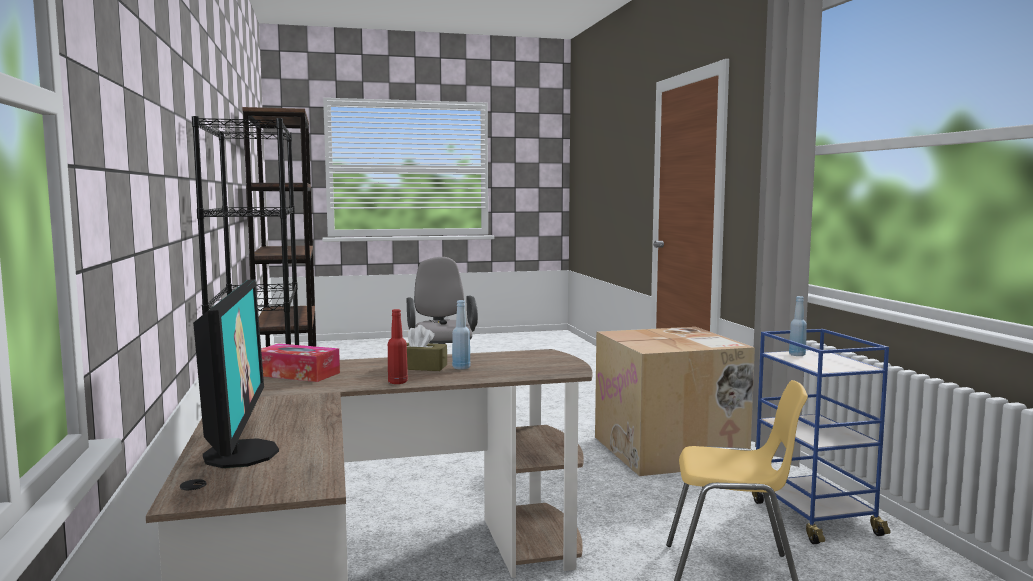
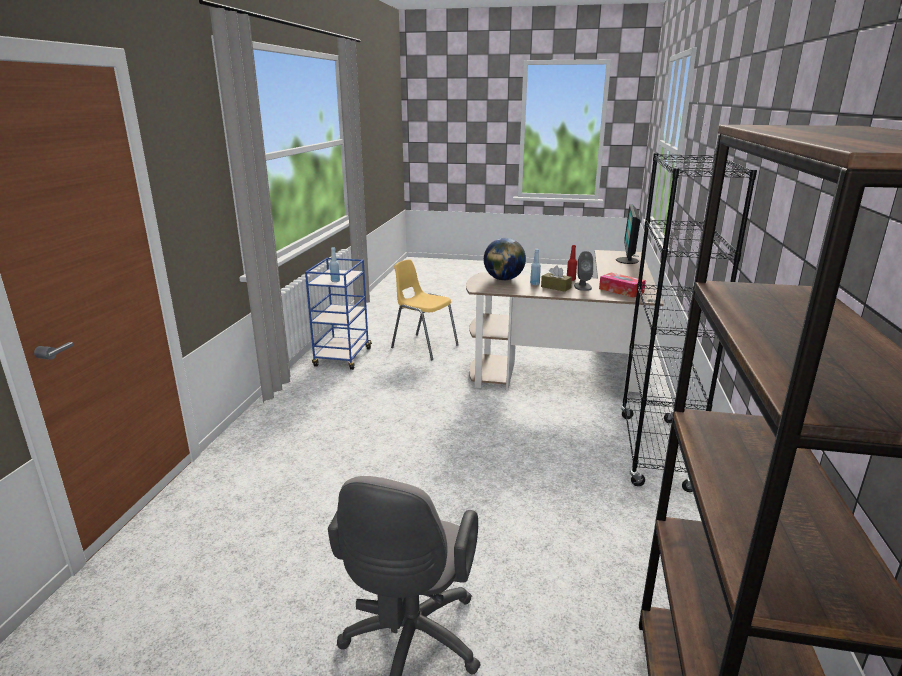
camera: 155 degrees left, 15 degrees up
cardboard box [595,327,755,476] -> none
none -> globe [484,238,526,280]
none -> grey speaker [574,251,593,291]

